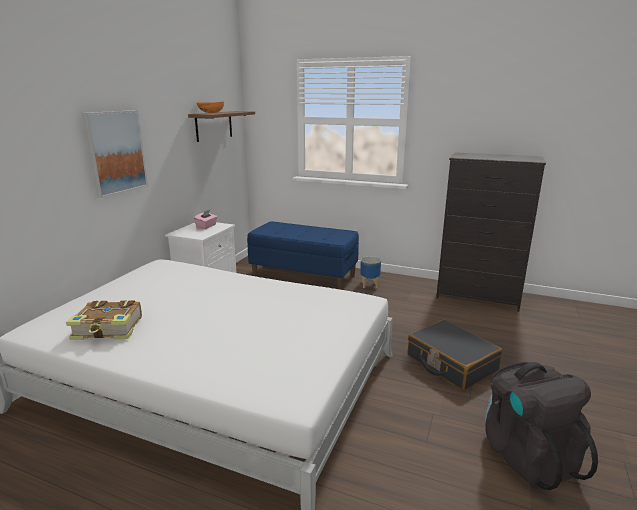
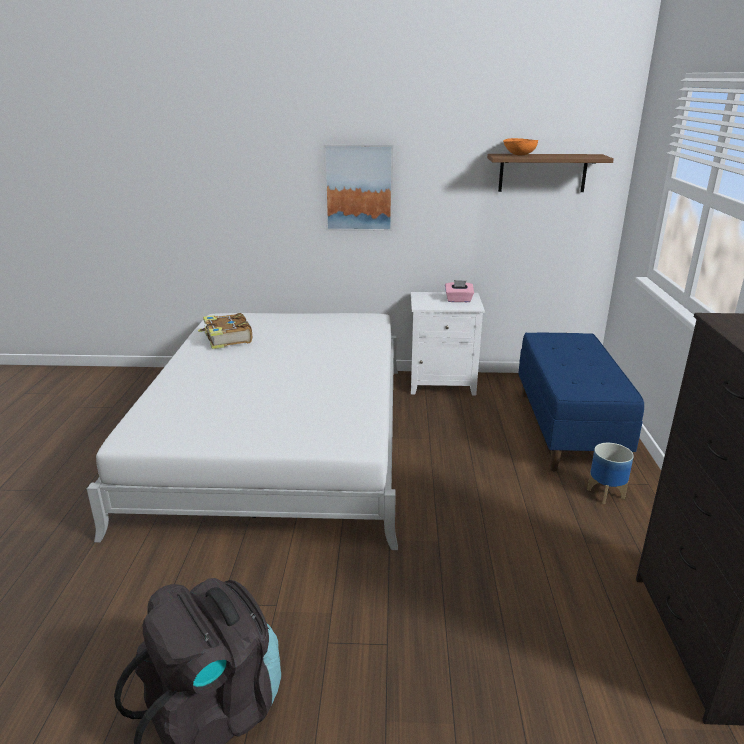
camera: 70 degrees right, 5 degrees up
black suitcase [408,319,502,391] -> none

